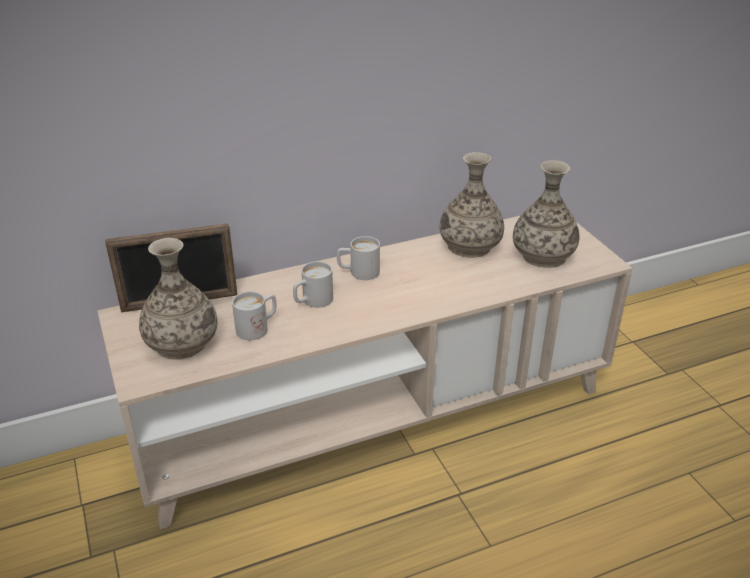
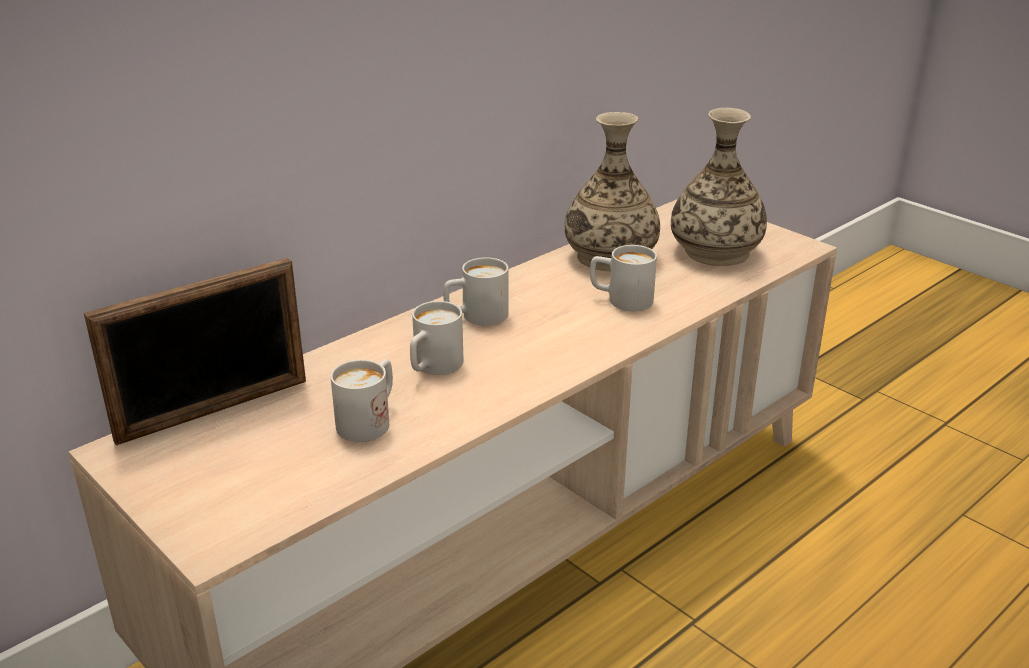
camera: 20 degrees left, 5 degrees down
vase [139,238,217,360] -> none
none -> white mug [590,245,657,311]

